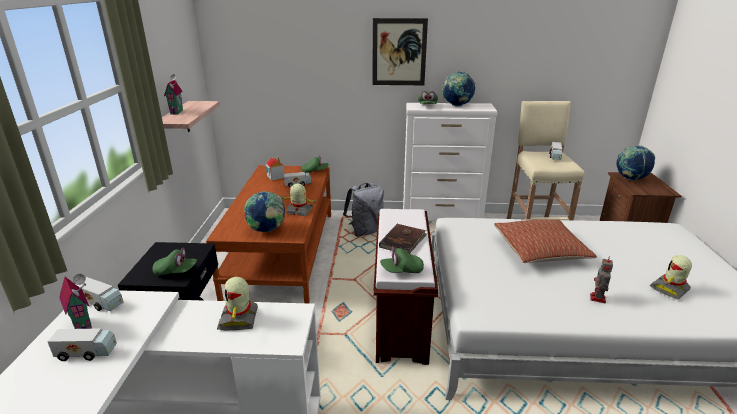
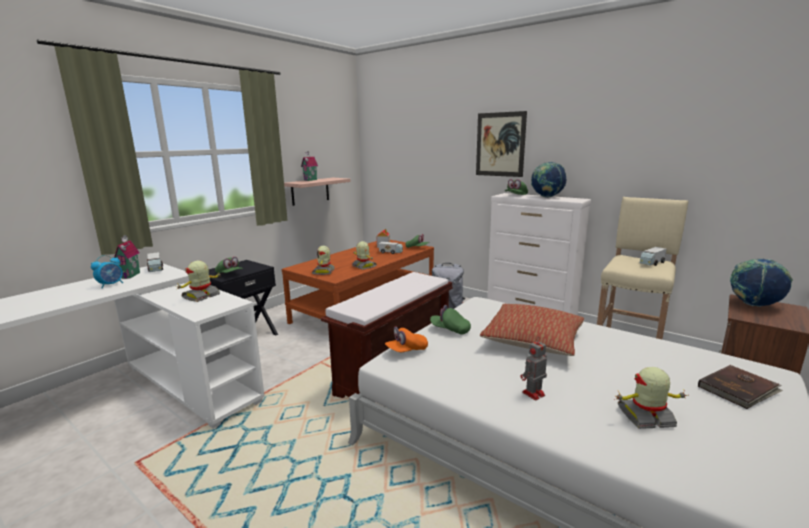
camera: 35 degrees right, 10 degrees down
toy truck [47,328,117,361] -> alarm clock [91,255,123,289]
globe [244,191,285,232] -> toy robot [312,246,335,275]
brown book [379,224,427,254] -> brown book moved to [698,365,783,409]
green cap [380,246,424,273] -> green cap moved to [430,305,471,335]
none -> orange cap [385,326,428,352]

